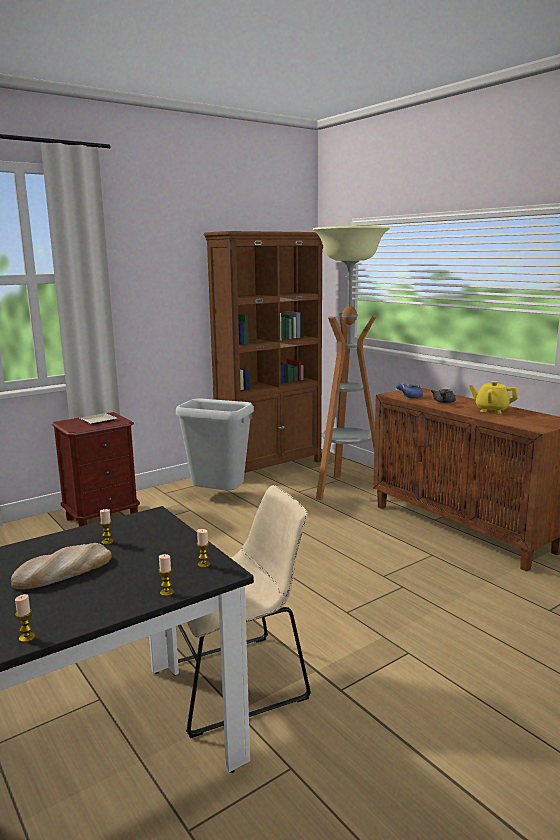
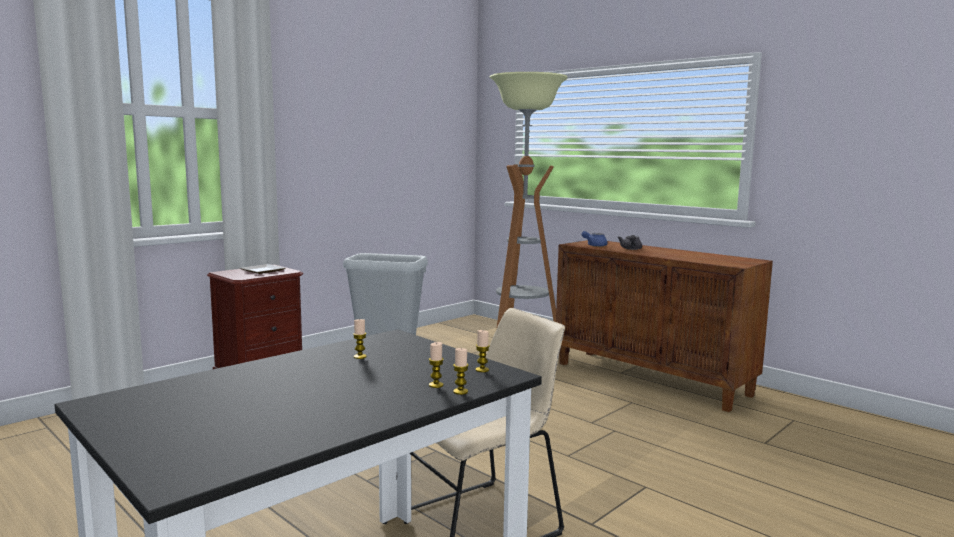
camera: 10 degrees left, 5 degrees down
bread [11,543,112,589] -> none
candle [15,594,35,643] -> candle moved to [429,342,444,388]
brown bookcase [203,231,323,473] -> none
yellow teapot [469,381,518,414] -> none

